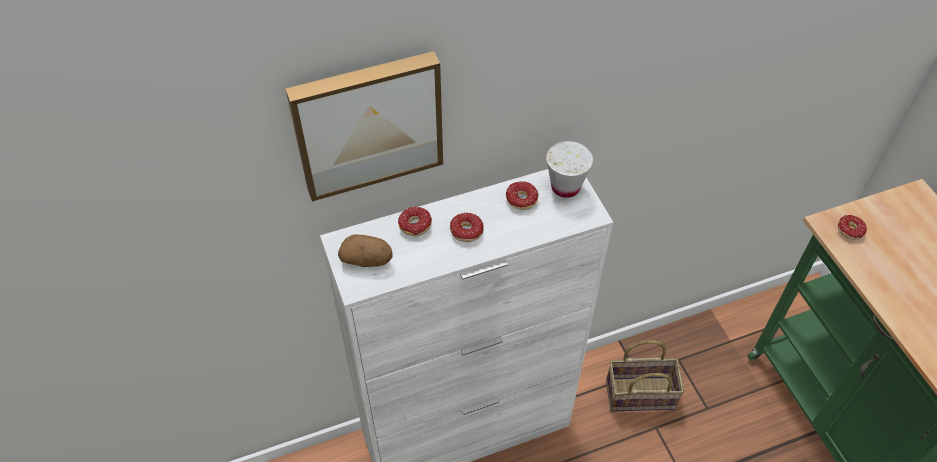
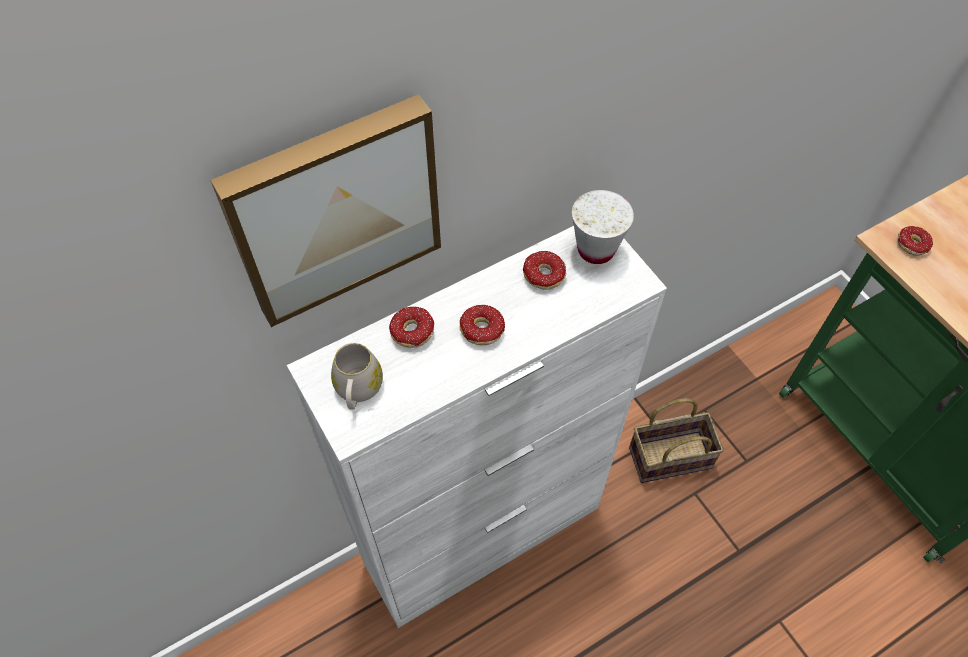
camera: 10 degrees left, 5 degrees up
potato [338,234,393,267] -> white mug [331,343,383,410]

